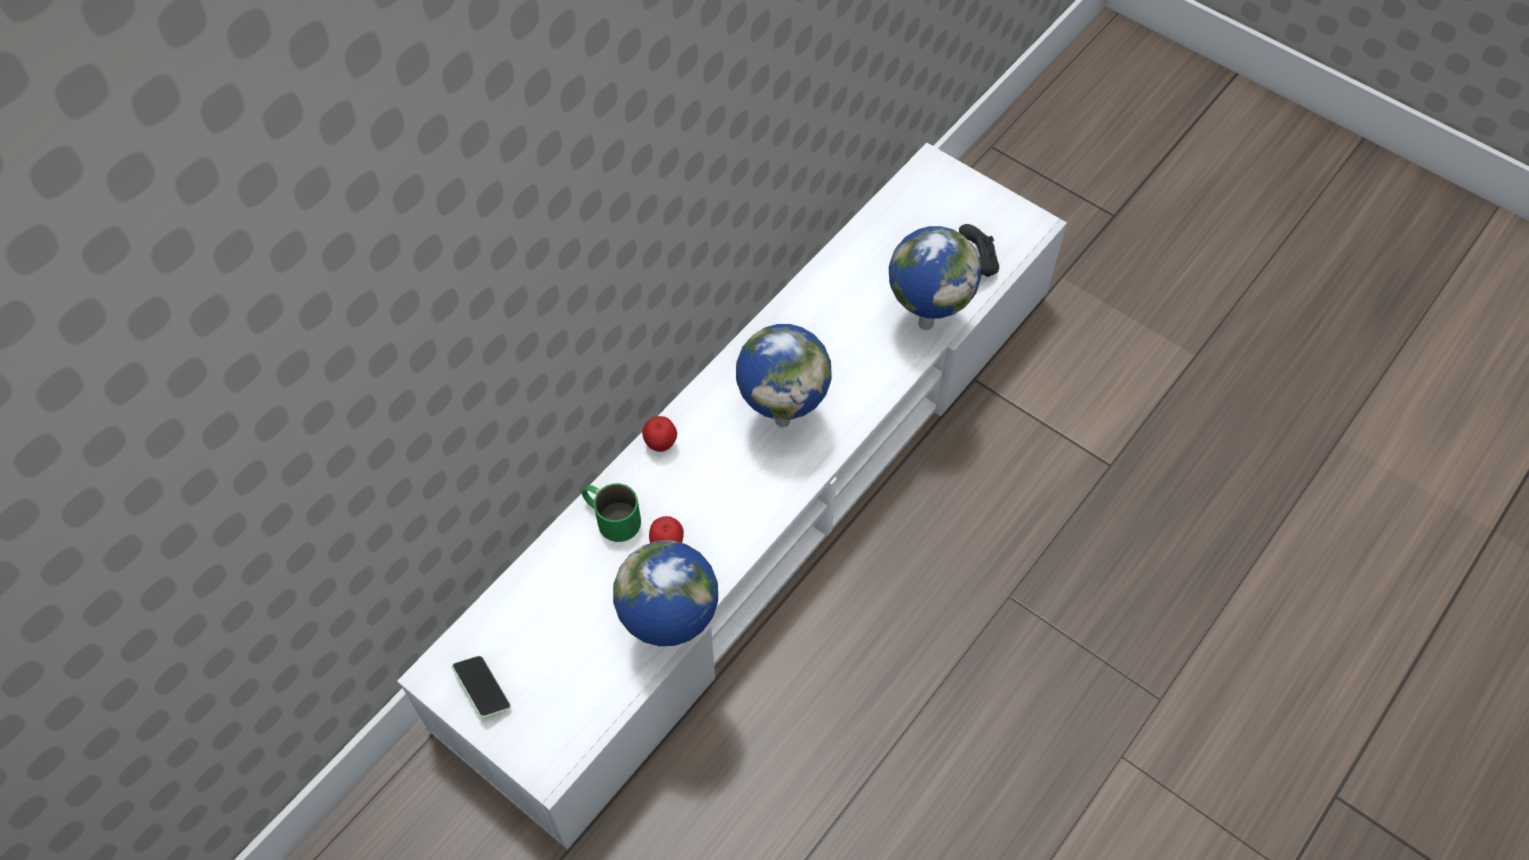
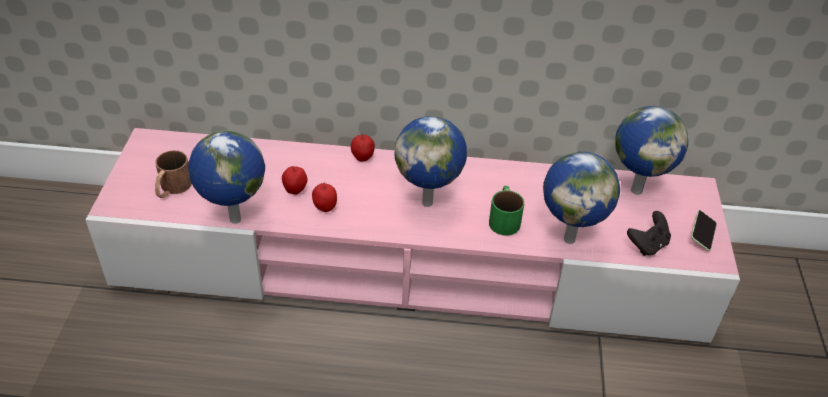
camera: 55 degrees right, 15 degrees down
white tv stand [397,143,1067,850] -> pink tv stand [86,128,740,343]
phone [452,656,511,718] -> phone moved to [691,210,717,251]
green mug [582,483,641,542] -> green mug moved to [489,186,524,236]
none -> brown mug [155,150,192,198]
none -> apple [312,183,337,212]
none -> globe [615,106,688,195]

